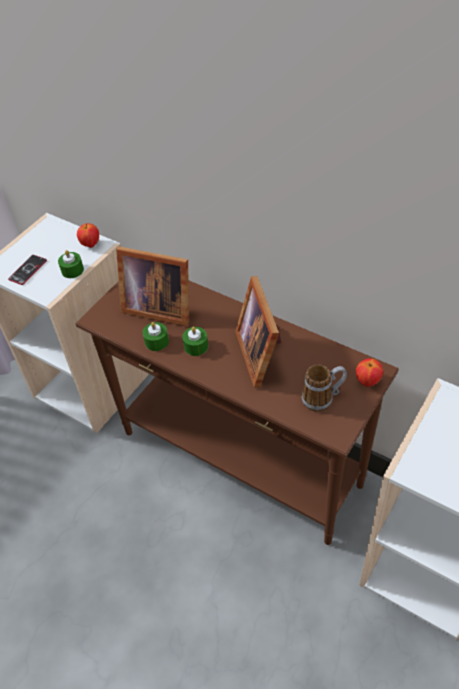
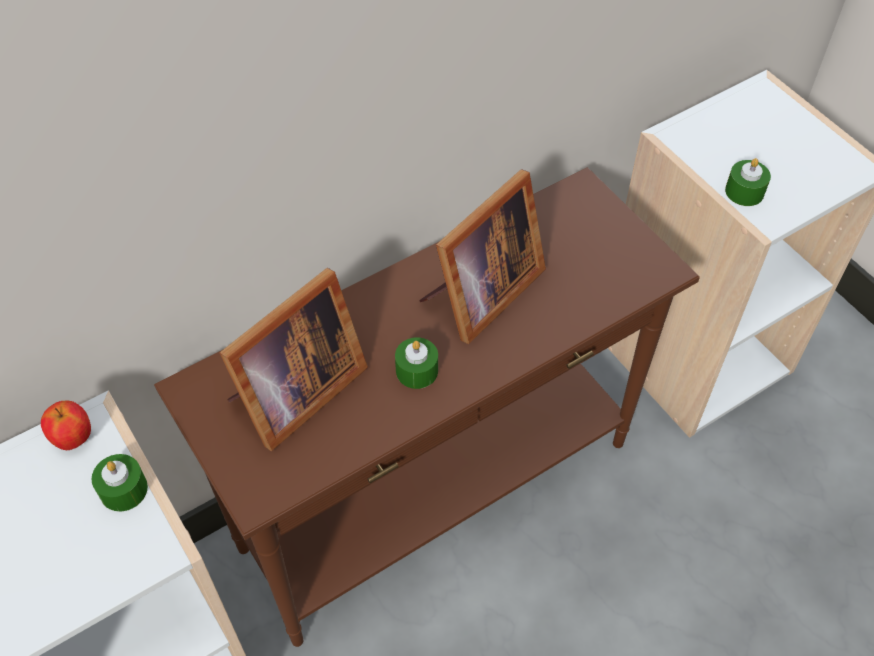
camera: 70 degrees left, 5 degrees up
phone [8,255,47,285] -> none
green candle [143,322,169,351] -> green candle moved to [725,158,771,206]
picture frame [235,276,281,388] -> picture frame turned 60 degrees counterclockwise [419,169,546,344]
mug [302,364,347,412] -> none
apple [356,358,383,387] -> none

